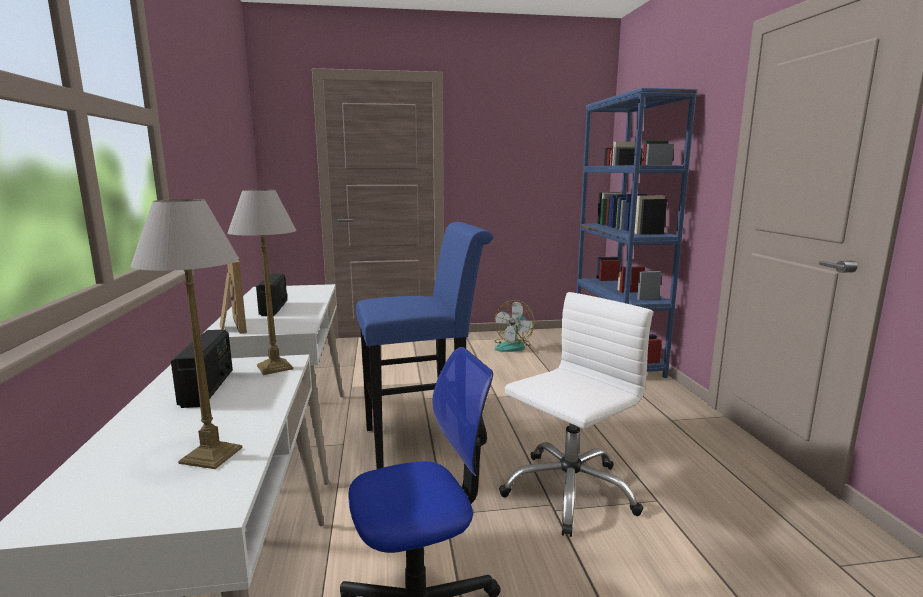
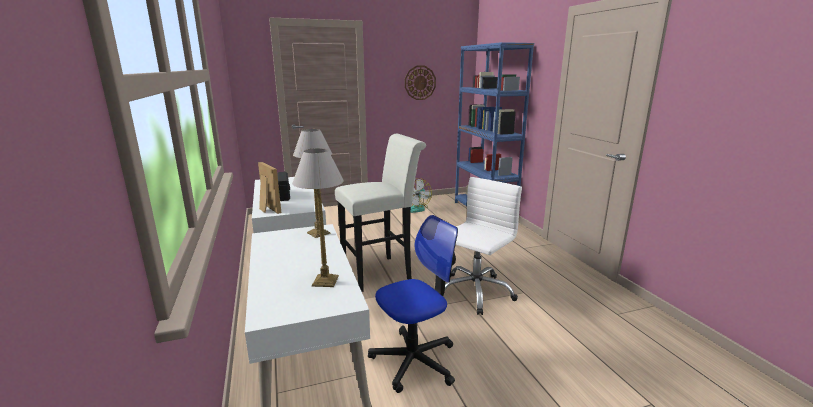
camera: 10 degrees left, 5 degrees up
radio [171,329,233,408] -> none
blue stool [356,222,493,469] -> white stool [335,134,426,292]
none -> wall clock [405,66,436,100]

